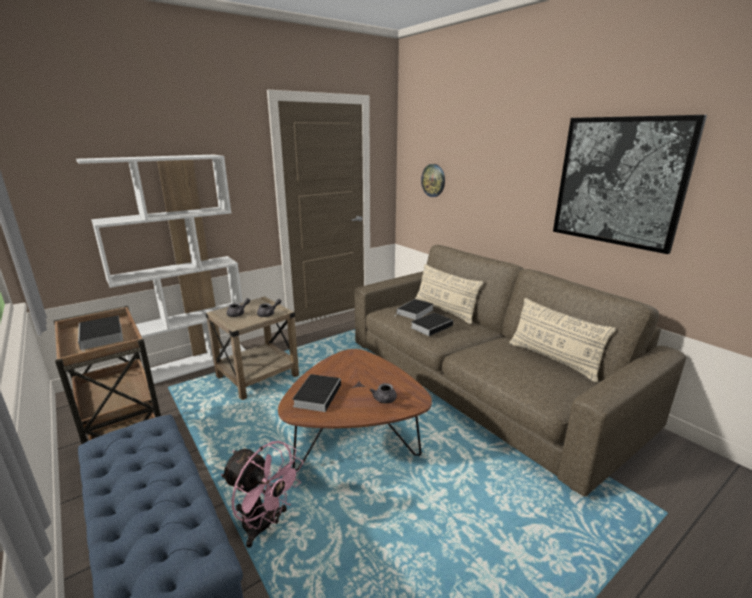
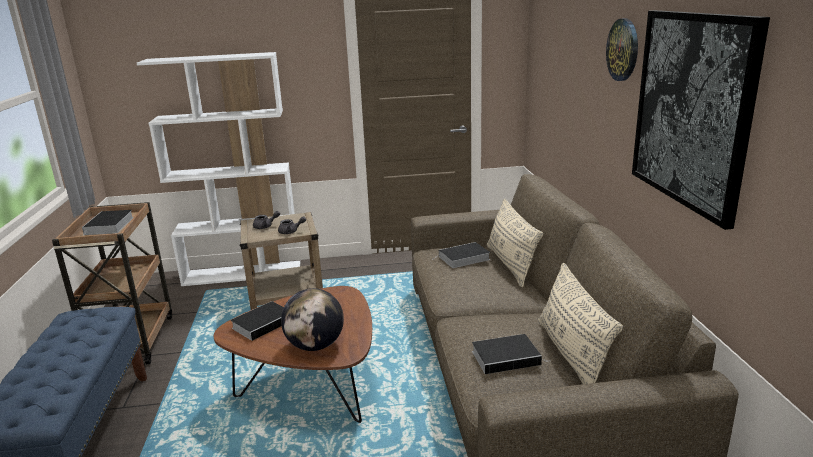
camera: 30 degrees right, 0 degrees up
pink fan [221,441,304,548] -> none
grey teapot [370,383,397,403] -> globe [281,288,344,351]
book [411,313,453,336] -> book moved to [472,334,551,374]
wall clock [421,164,445,197] -> wall clock moved to [606,18,638,81]

